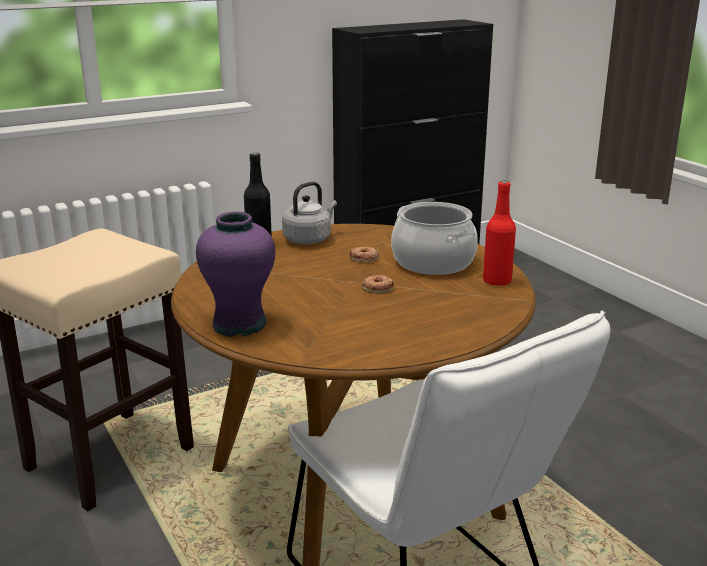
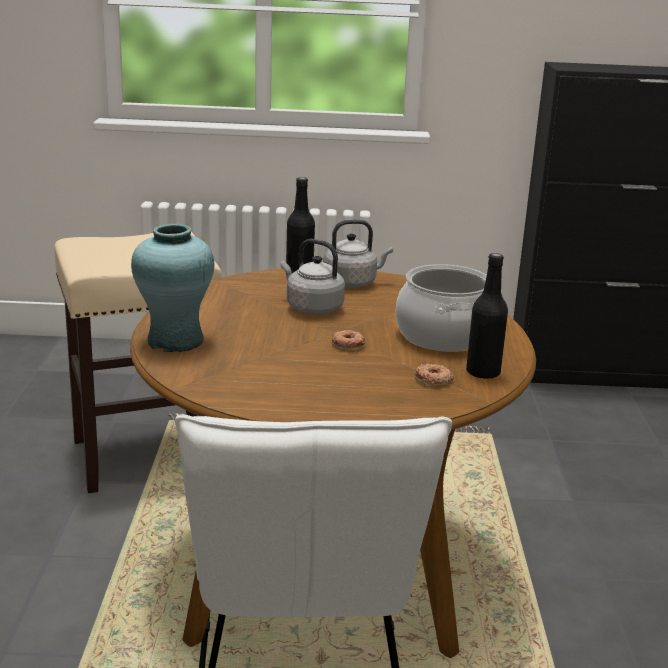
camera: 30 degrees right, 0 degrees up
purple vase [196,212,276,337] -> turquoise vase [131,224,214,352]
donut [350,246,379,262] -> donut moved to [415,363,454,387]
red bottle [483,181,516,286] -> black bottle [466,253,508,379]
none -> grey kettle [281,239,345,314]

